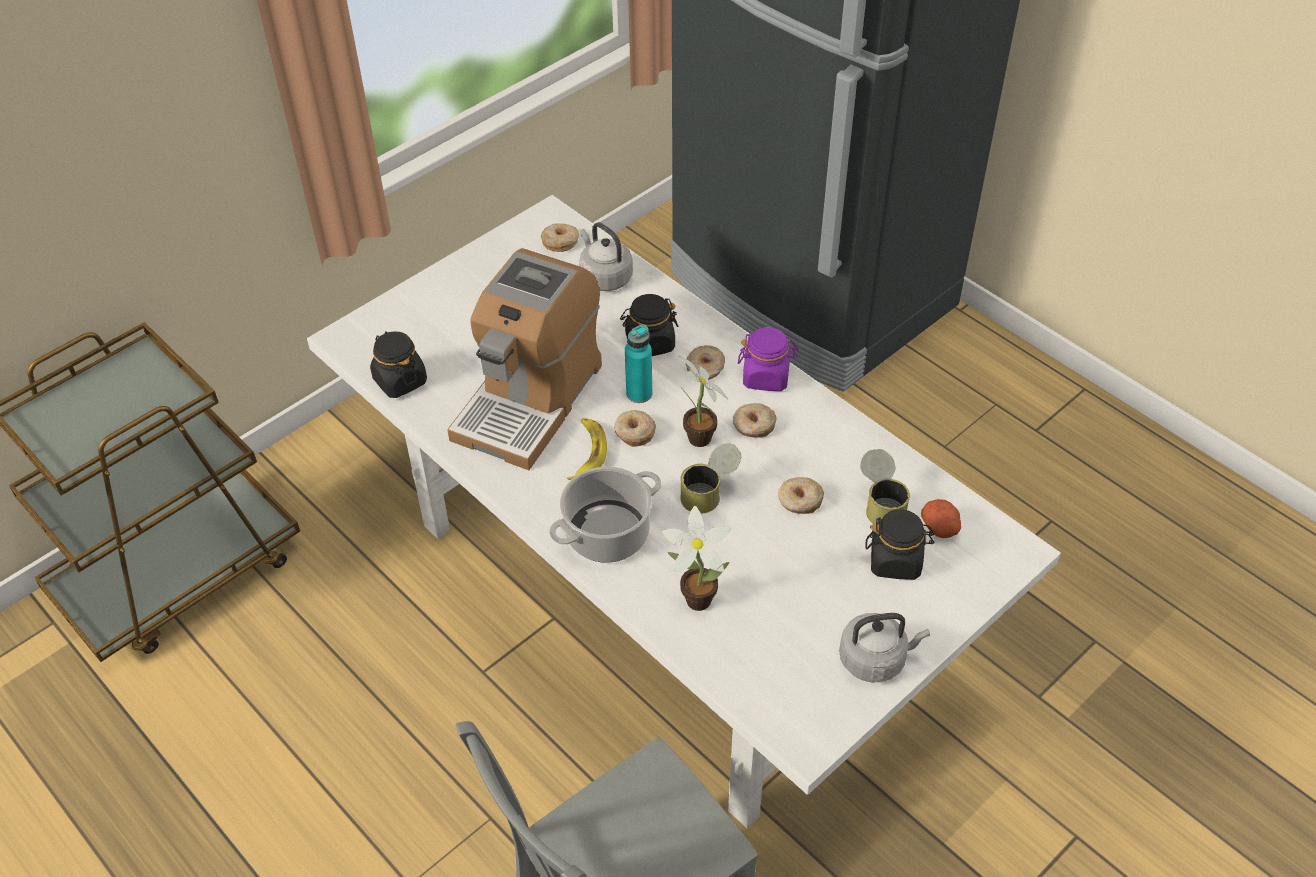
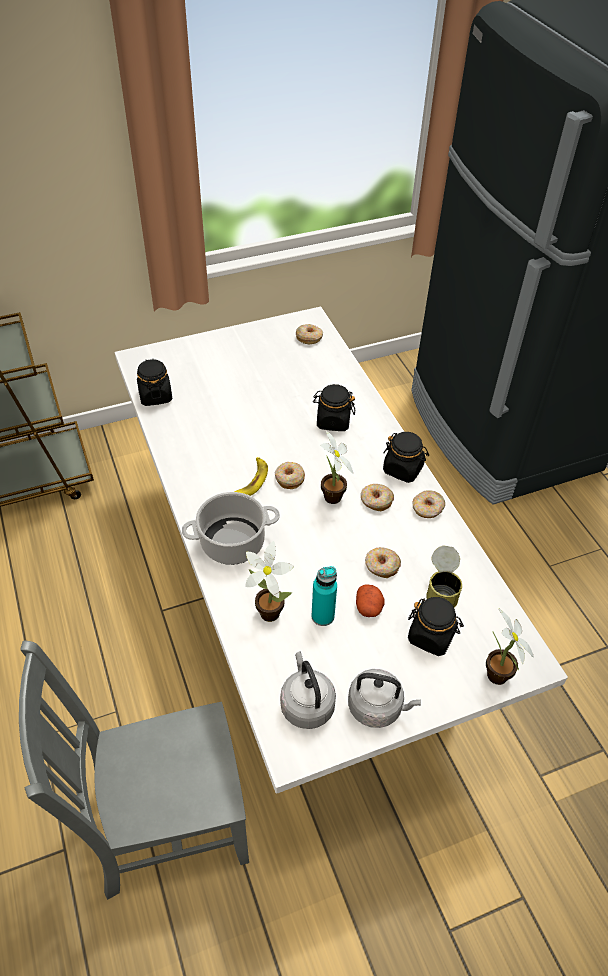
camera: 20 degrees right, 0 degrees up
coffee machine [447,248,602,470] -> none
grey kettle [579,222,633,291] -> grey kettle moved to [280,651,336,729]
turquoise bottle [625,325,652,403] -> turquoise bottle moved to [311,566,337,626]
can [680,443,741,514] -> none
donut [686,345,725,380] -> donut moved to [413,490,445,518]
purple jar [738,327,798,391] -> black jar [383,432,429,483]
potato [921,499,961,538] -> potato moved to [356,584,384,617]
none -> potted plant [486,608,534,685]

